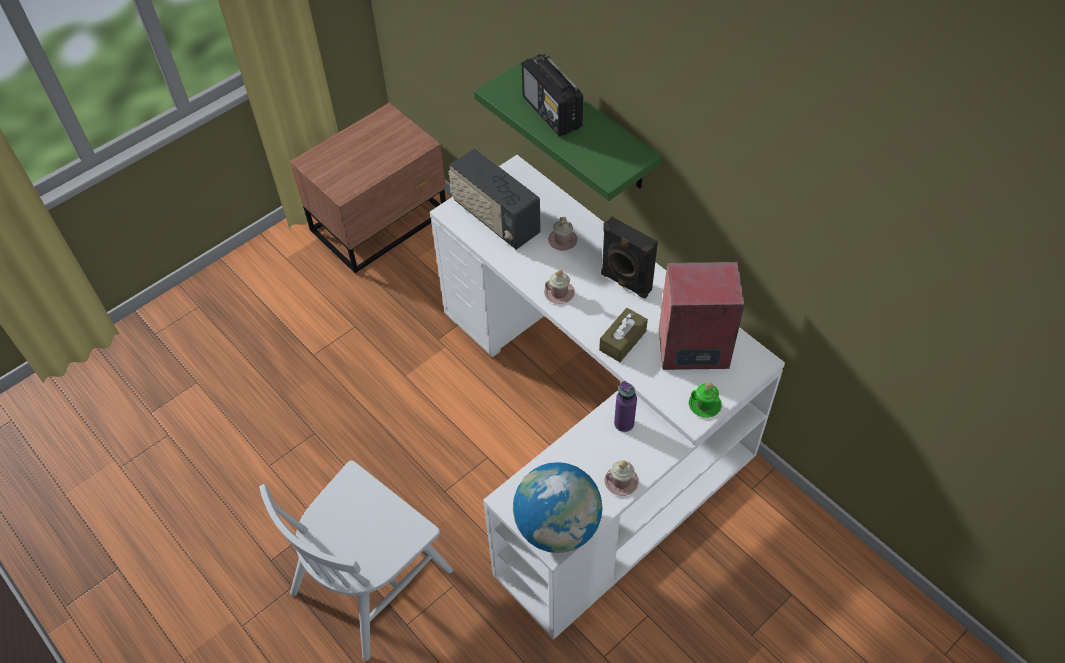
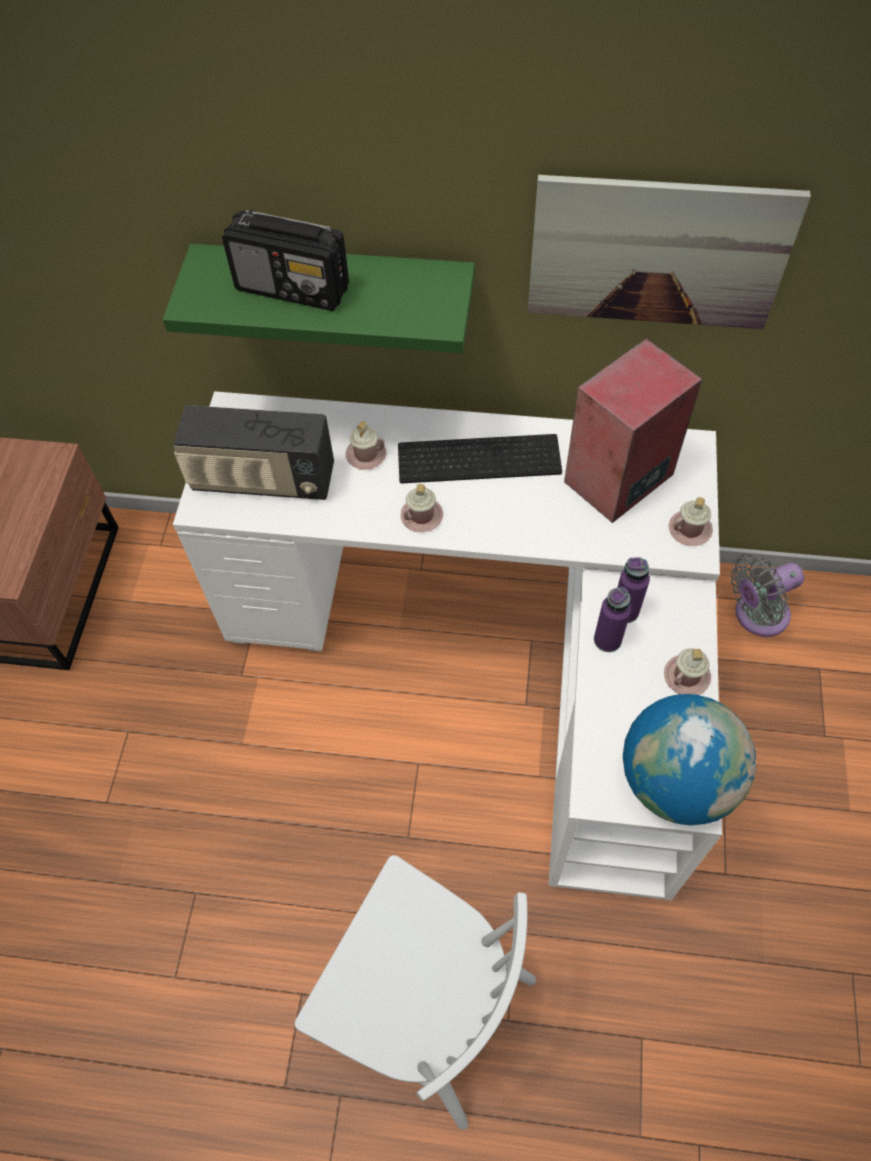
camera: 40 degrees left, 5 degrees up
white chair [259,460,453,661] -> white chair turned 60 degrees counterclockwise [295,855,536,1130]
brown tissue box [599,308,648,362] -> none
black speaker [601,217,658,299] -> keyboard [398,434,562,483]
green mug [689,382,722,418] -> pink mug [669,497,713,546]
none -> picture [528,175,811,329]
none -> purple bottle [594,587,631,652]
none -> grey fan [731,553,804,637]

